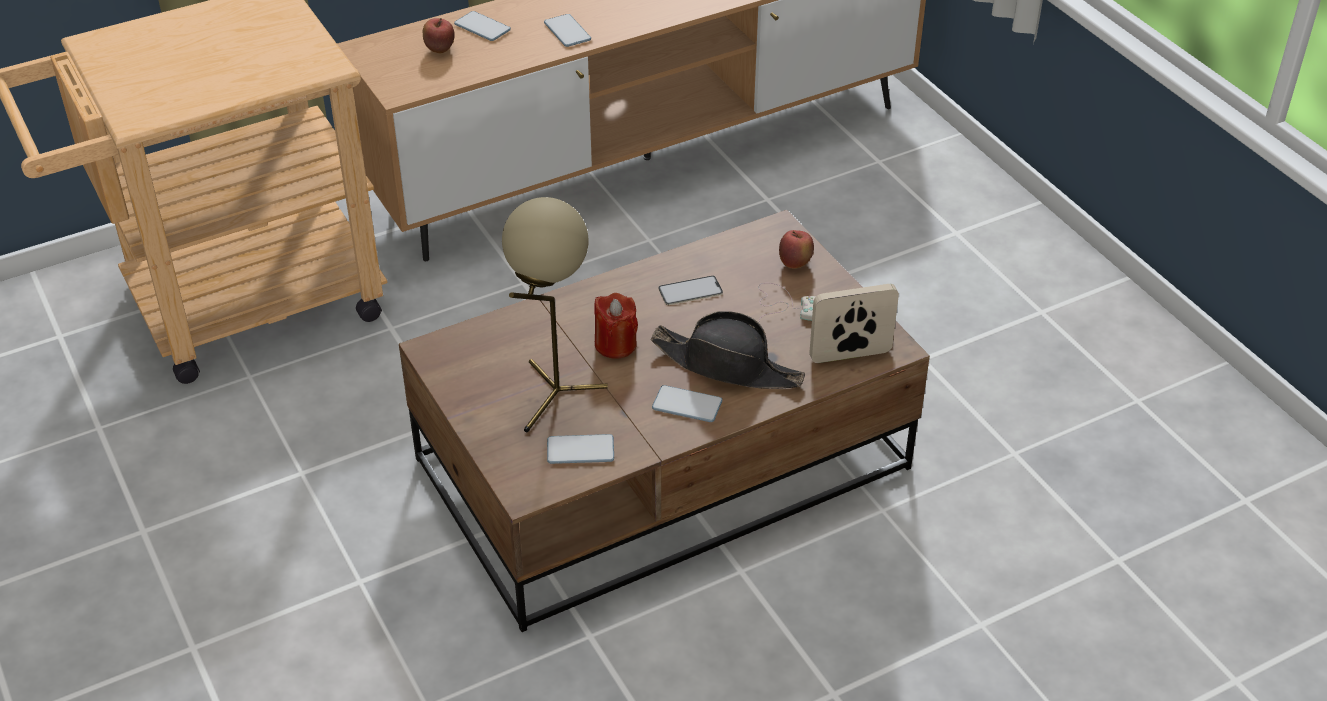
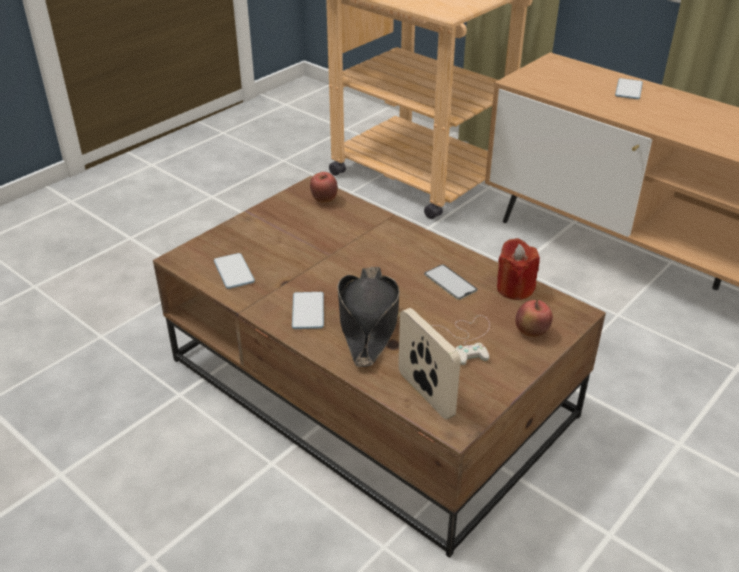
camera: 70 degrees right, 5 degrees down
apple [423,18,455,53] -> apple moved to [310,172,338,203]
beige table lamp [502,197,608,432] -> none
phone [544,14,591,47] -> none
red candle [594,293,638,359] -> red candle moved to [497,238,540,300]

